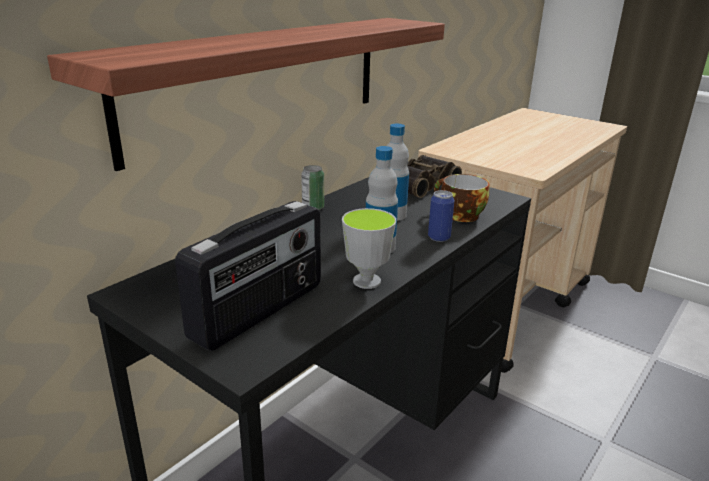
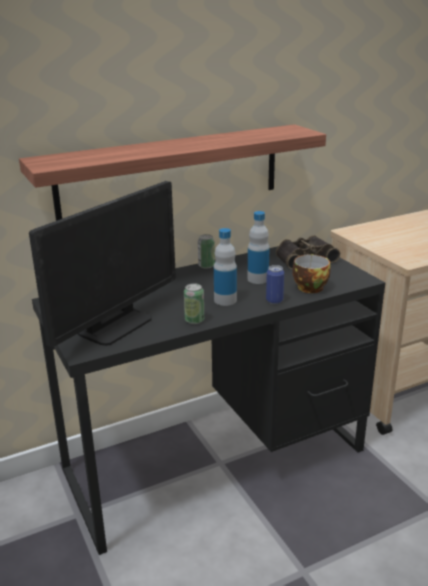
camera: 25 degrees right, 0 degrees up
radio [175,201,321,351] -> monitor [29,181,176,348]
cup [342,208,396,289] -> can [184,283,204,324]

